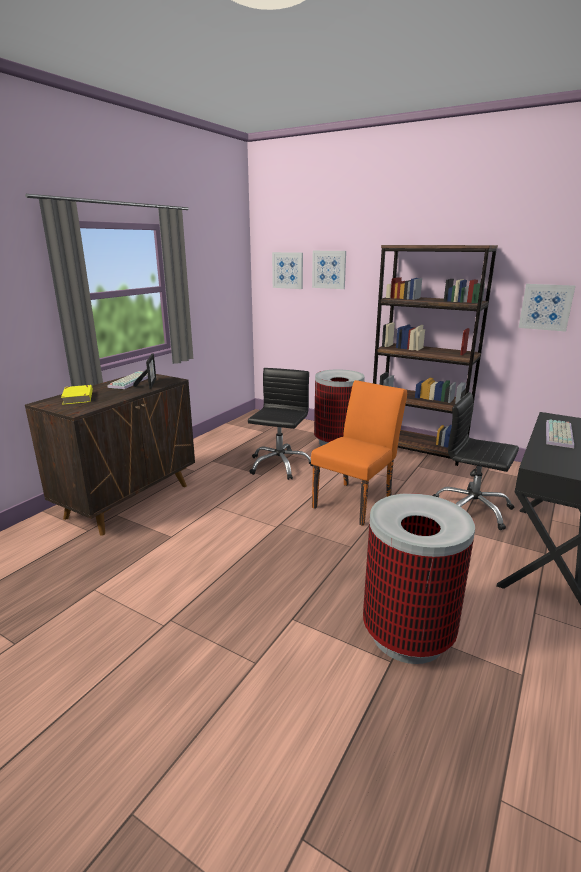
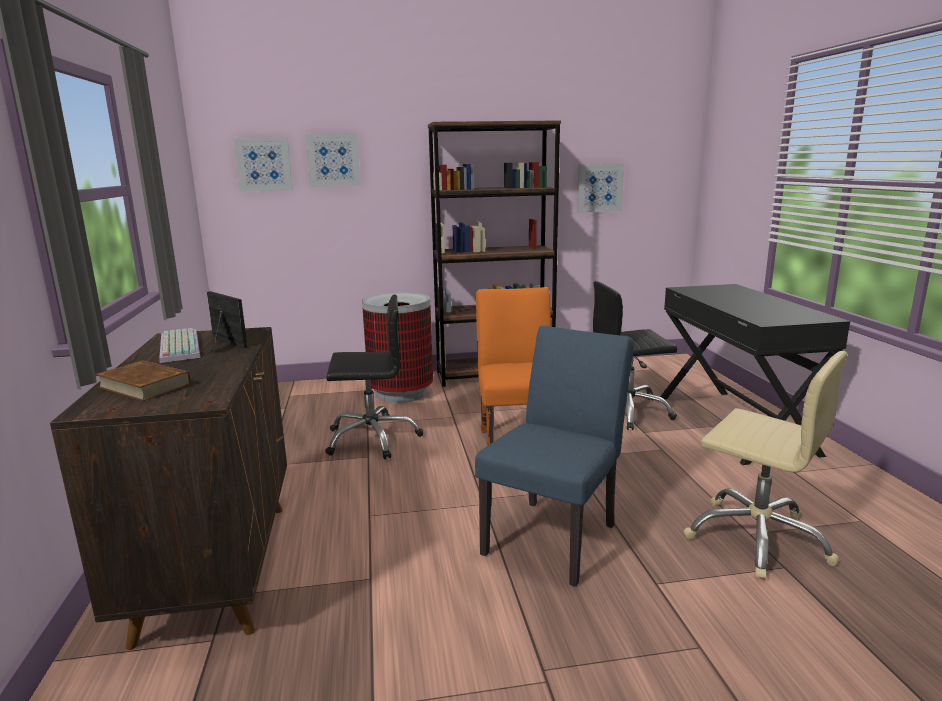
camera: 40 degrees left, 5 degrees down
yellow book [61,385,93,405] -> brown book [95,360,191,401]
black office chair [248,368,313,480] -> black office chair turned 105 degrees clockwise [325,294,423,459]
trash can [363,493,475,664] -> beige office chair [684,351,847,580]
keyboard [546,419,574,448] -> none
none -> blue chair [475,326,634,587]

